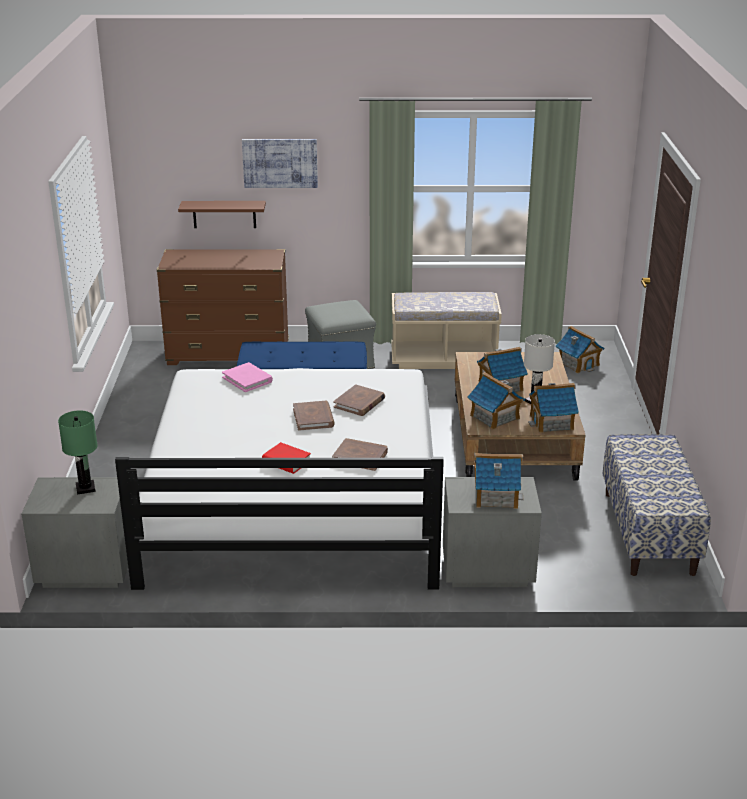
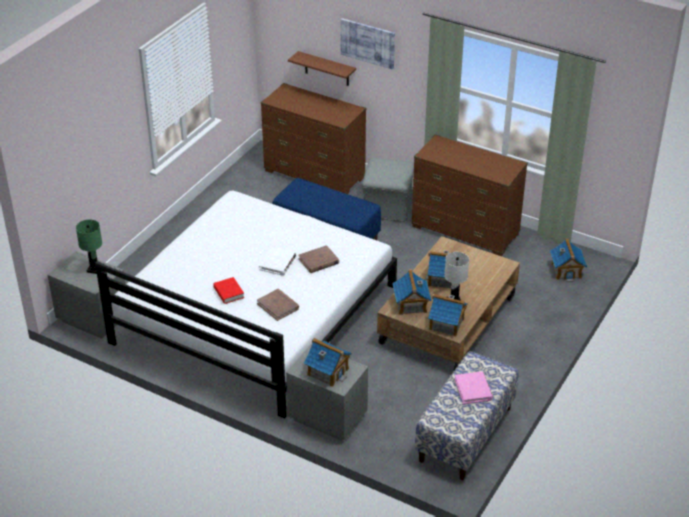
camera: 30 degrees right, 10 degrees up
pink book [222,362,273,392] -> pink book moved to [455,372,493,404]
brown book [293,401,335,431] -> white book [259,247,296,275]
beige bench [391,292,502,369] -> brown dresser [411,134,528,256]

